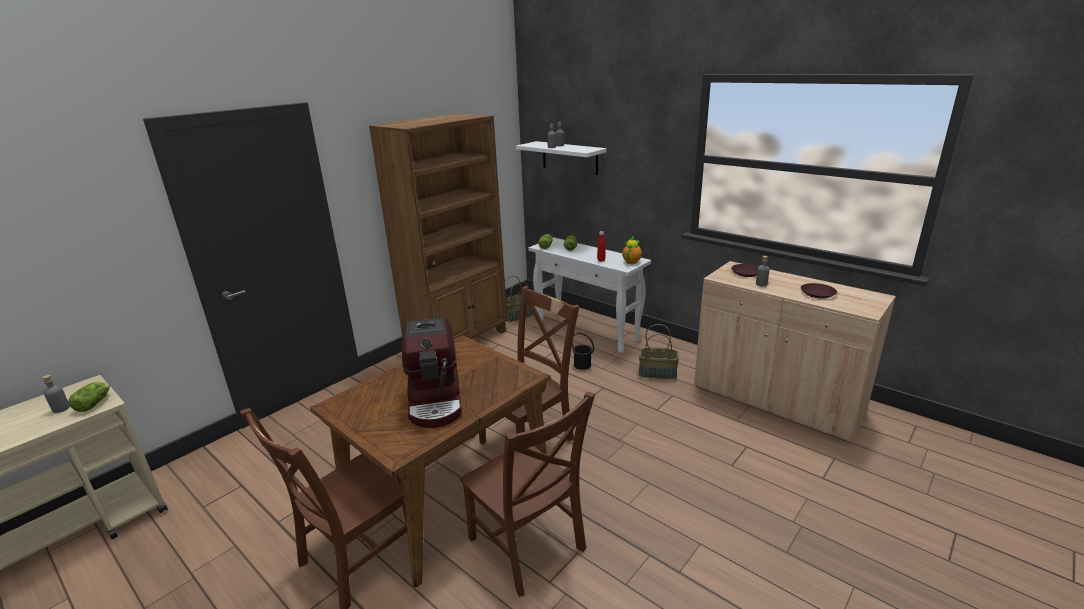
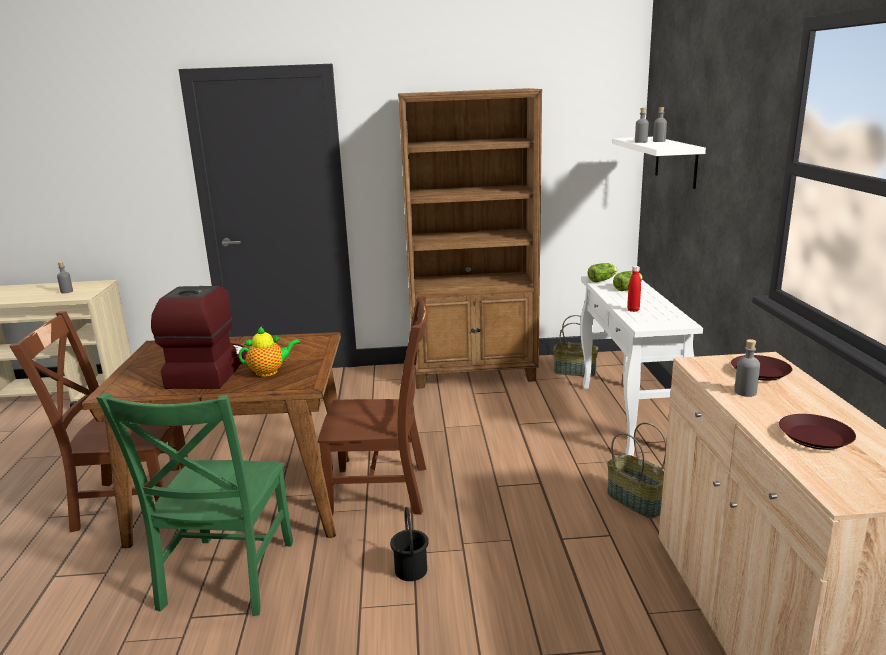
camera: 45 degrees right, 5 degrees down
lettuce [68,381,110,412] -> none
coffee machine [402,317,462,428] -> coffee machine turned 150 degrees clockwise [151,286,247,389]
brown chair [460,392,595,597] -> green chair [96,393,293,616]
black bucket [572,333,594,370] -> black bucket moved to [390,507,429,581]
teapot [622,236,642,264] -> teapot moved to [238,326,300,376]

